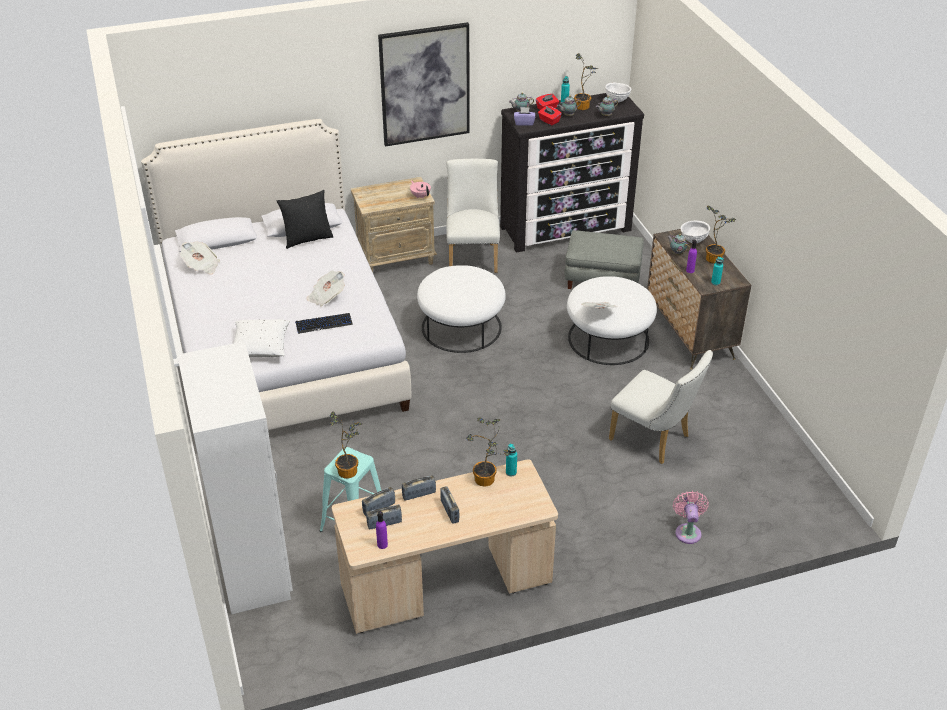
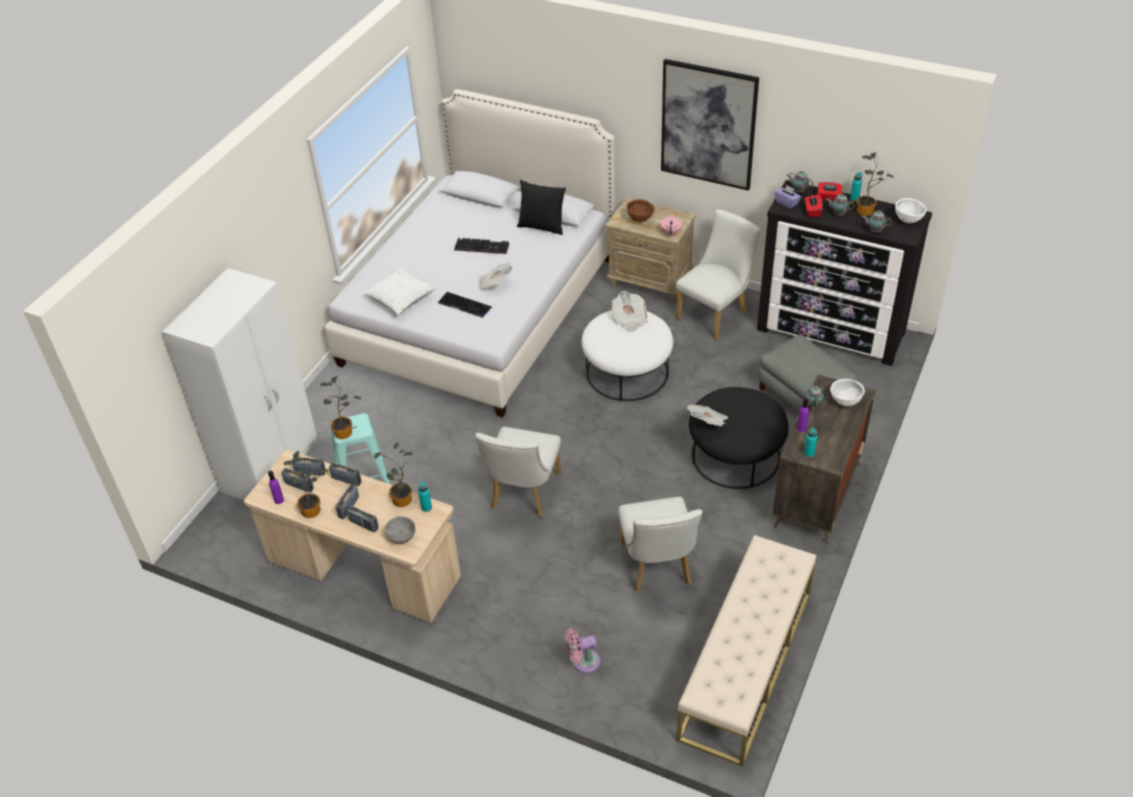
camera: 45 degrees right, 5 degrees up
newspaper [180,242,220,274] -> newspaper moved to [612,291,648,333]
white ottoman [567,276,657,365] -> black ottoman [689,387,789,489]
pink fan [673,491,709,544] -> pink fan turned 150 degrees counterclockwise [565,628,600,673]
potted plant [706,206,736,264] -> potted plant moved to [284,451,328,518]
none -> radio [347,505,378,532]
none -> grey bowl [385,516,416,543]
none -> keyboard [454,238,509,254]
none -> white chair [475,427,561,517]
none -> brown bowl [627,199,655,222]
none -> beige bench [676,535,816,766]

